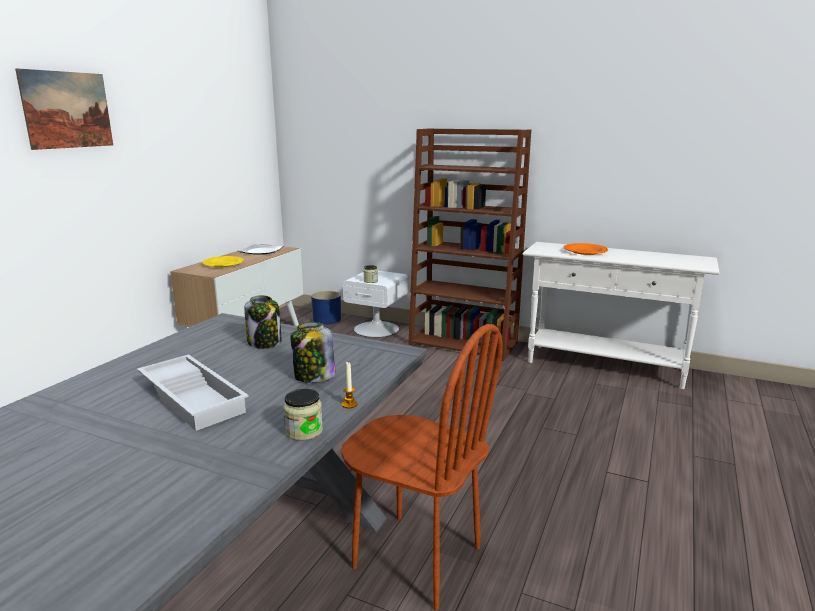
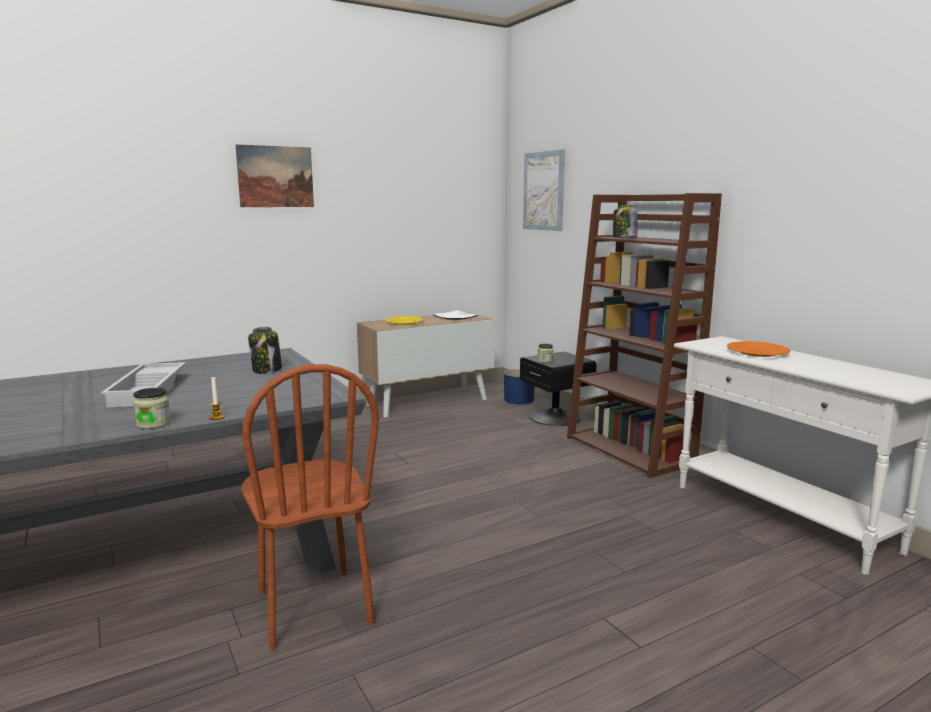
camera: 35 degrees right, 5 degrees down
jar [290,322,336,382] -> jar moved to [613,205,638,238]
white nightstand [343,271,408,337] -> black nightstand [520,352,597,426]
none -> picture [523,149,565,231]

